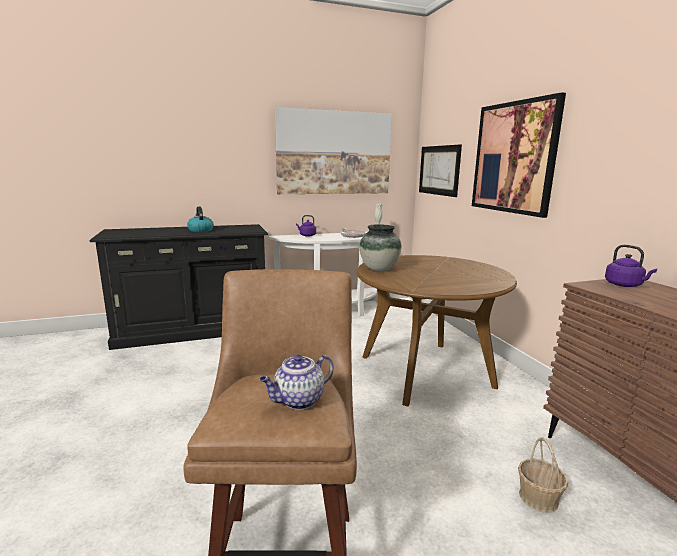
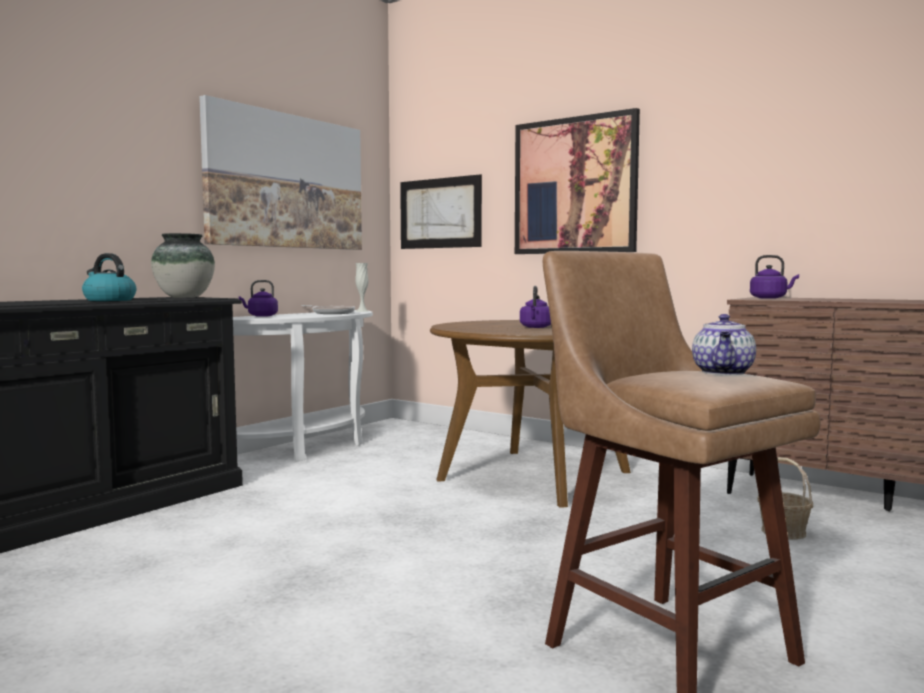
camera: 35 degrees left, 10 degrees down
vase [359,224,401,271] -> vase moved to [151,233,215,298]
none -> purple kettle [520,286,551,328]

